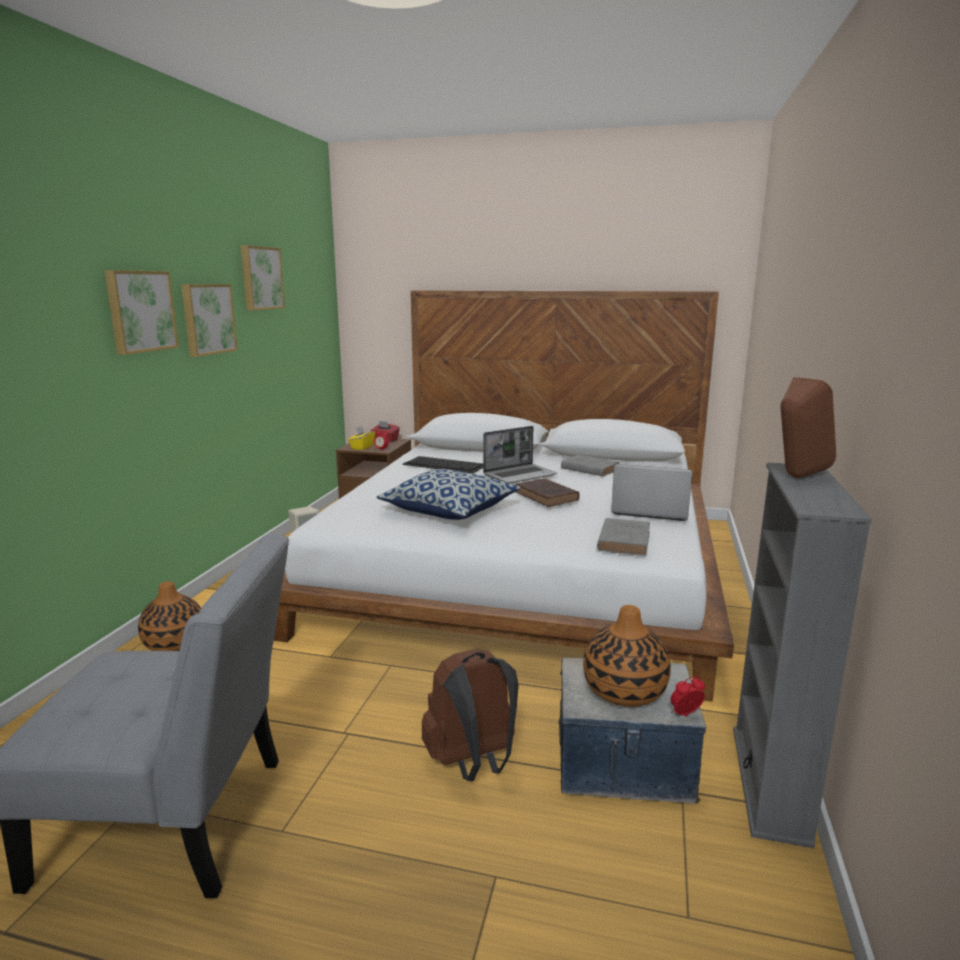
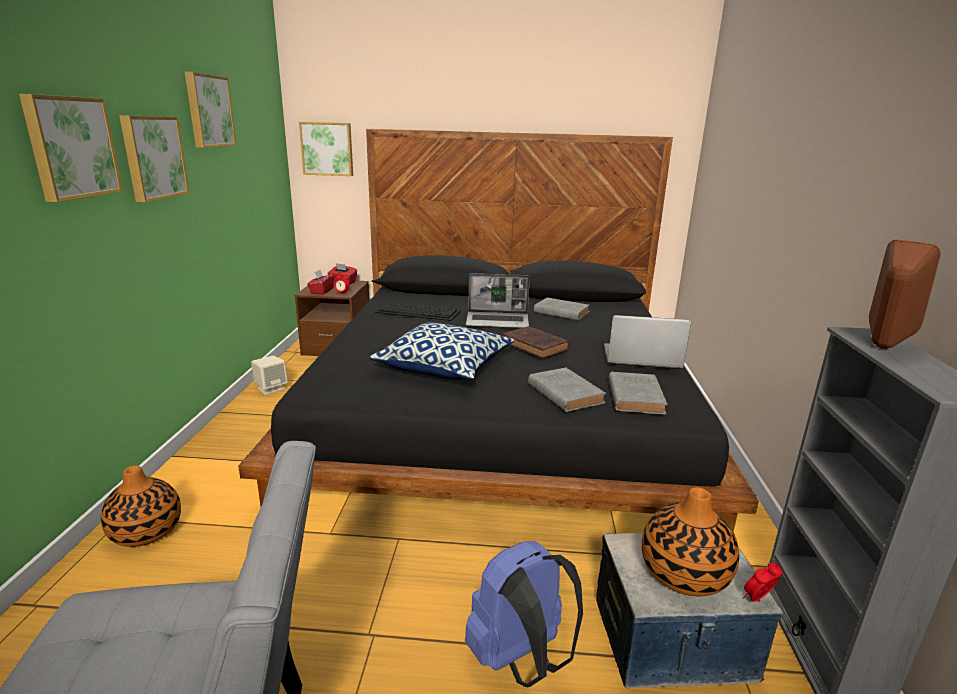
camera: 10 degrees left, 5 degrees up
white bed [274,290,734,702] -> black bed [238,129,759,532]
yellow tissue box [348,426,375,450] -> red tissue box [307,269,334,295]
brown backpack [422,649,519,781] -> blue backpack [465,541,583,687]
laptop [483,426,557,484] -> laptop turned 45 degrees clockwise [466,273,530,328]
none -> picture [299,122,353,176]
none -> grey book [528,368,606,412]

